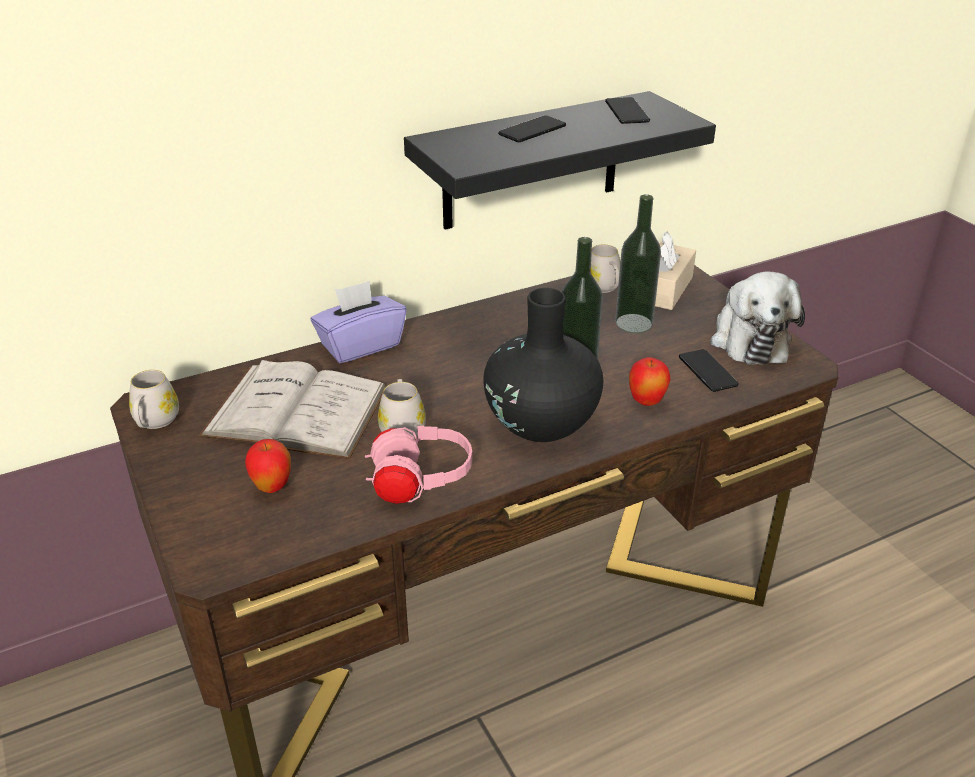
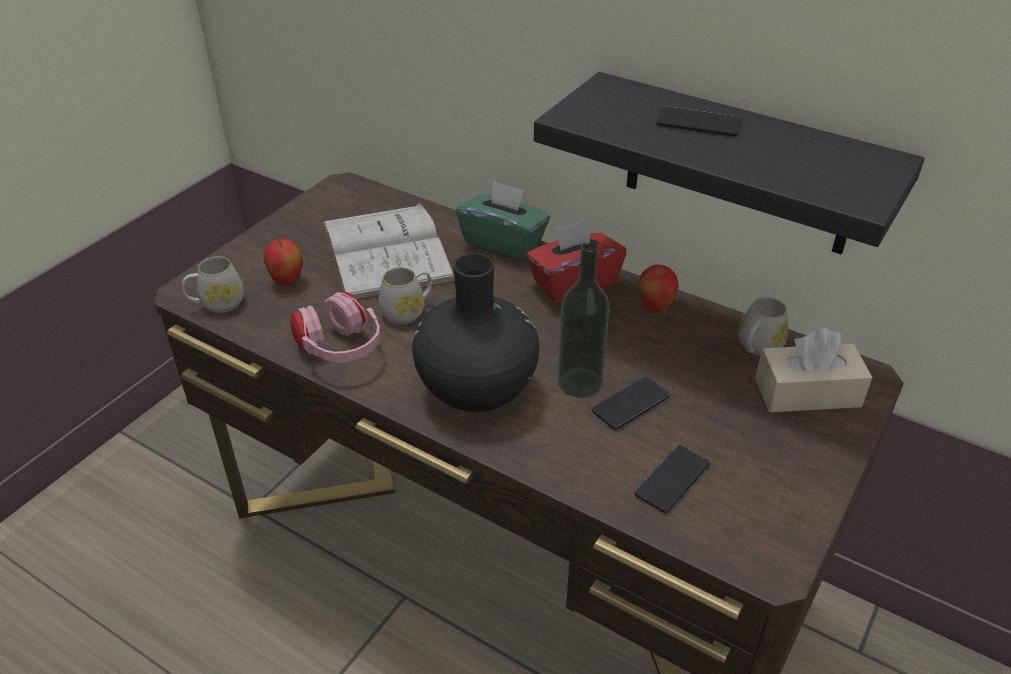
camera: 60 degrees right, 5 degrees up
white mug [129,370,179,429] -> white mug moved to [182,256,244,313]
purple tissue box [311,281,406,363] -> green tissue box [456,180,550,261]
phone [605,97,650,124] -> phone moved to [592,377,670,430]
bottle [615,194,661,333] -> none
apple [629,357,670,406] -> apple moved to [639,265,679,312]
plush toy [710,272,805,365] -> none
none -> red tissue box [526,219,627,303]

